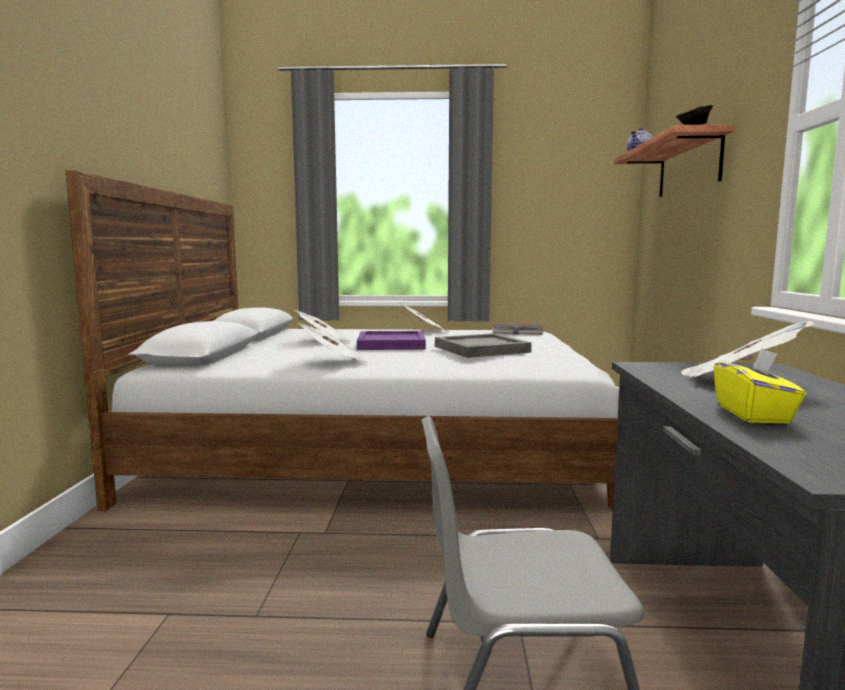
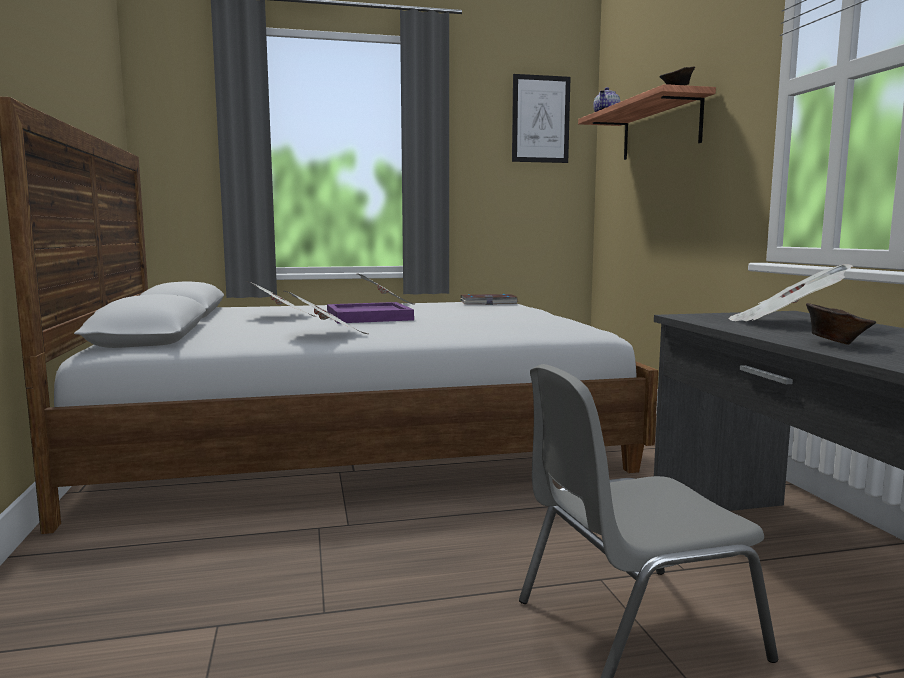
camera: 15 degrees left, 0 degrees up
grey tray [435,333,532,358] -> none
yellow tissue box [714,348,806,423] -> brown bowl [806,303,876,345]
none -> picture [512,74,571,163]

